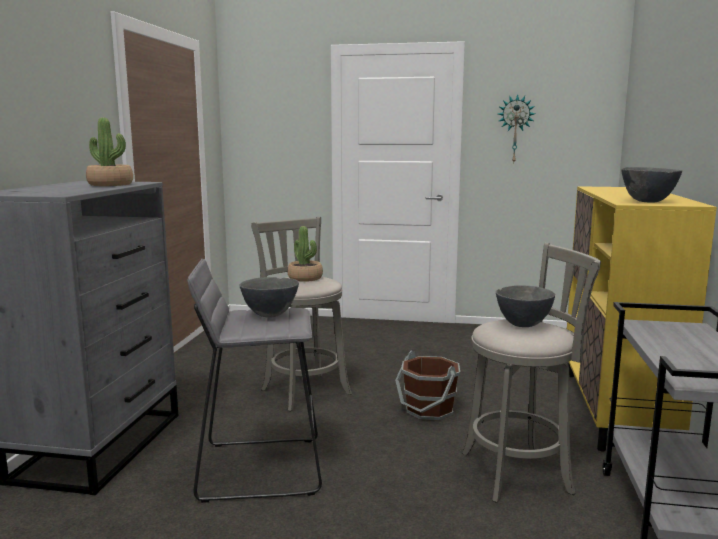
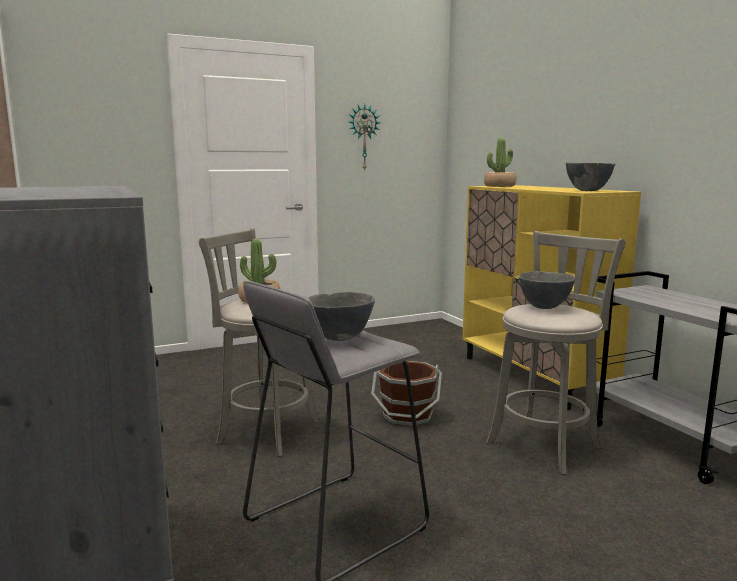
camera: 35 degrees left, 0 degrees up
potted plant [86,117,133,186] -> potted plant moved to [484,138,516,187]

